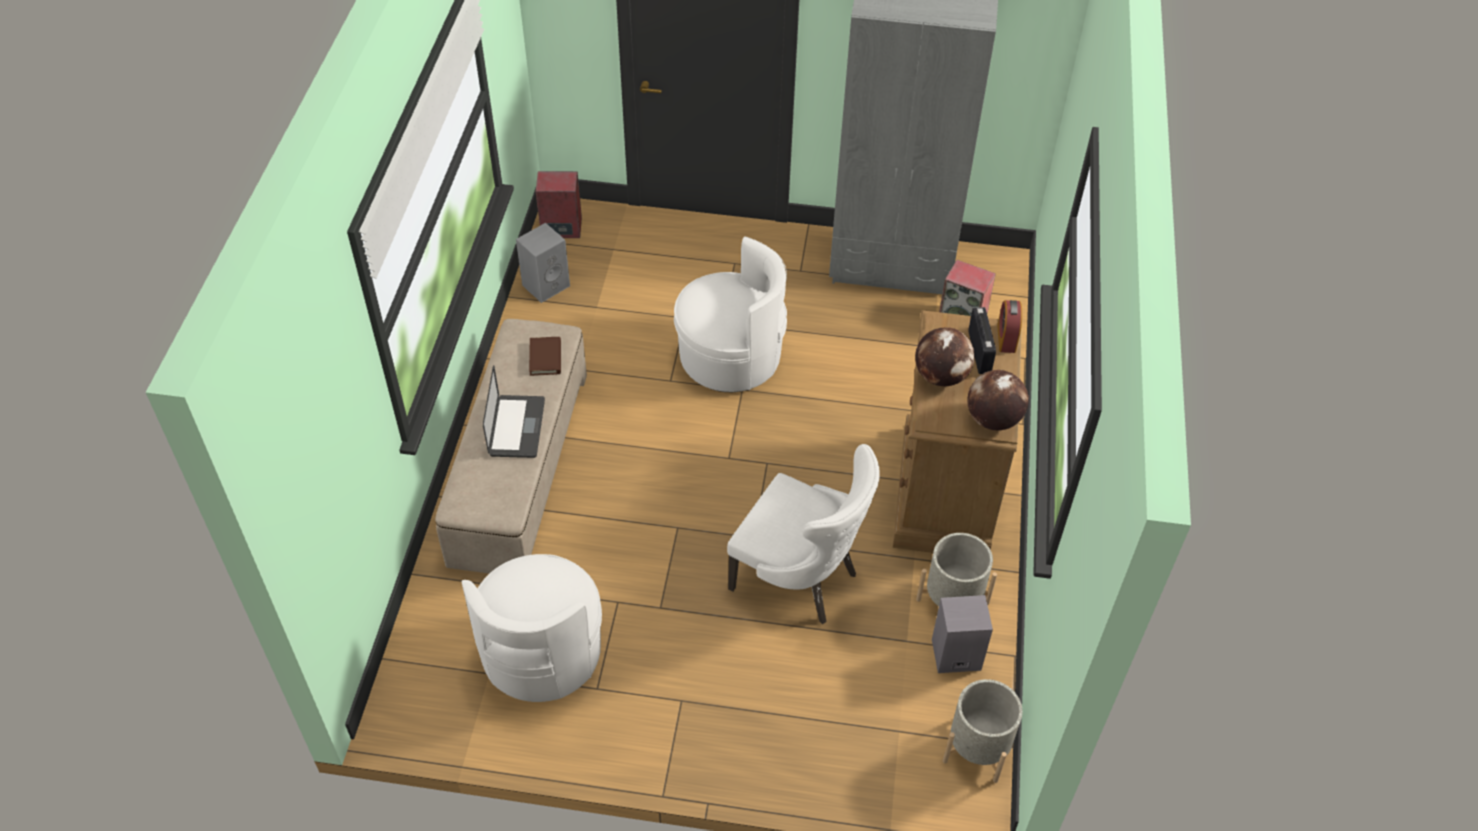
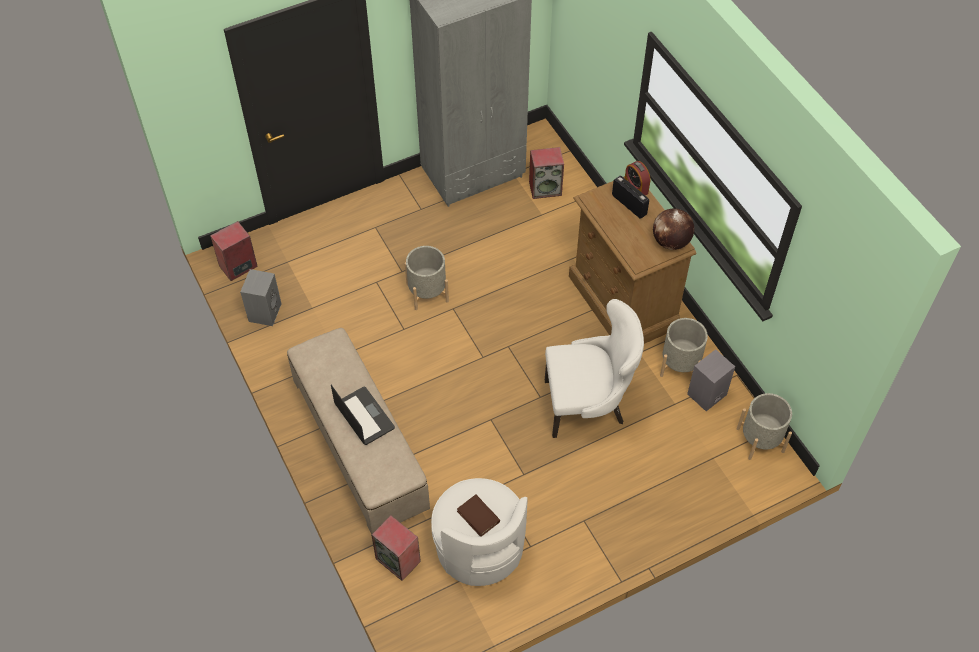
camera: 35 degrees left, 5 degrees up
brown book [529,337,561,376] -> brown book moved to [457,495,500,537]
white armchair [674,236,787,392] -> grey planter [405,246,449,310]
globe [915,328,975,386] -> none
none -> speaker [371,515,421,581]

